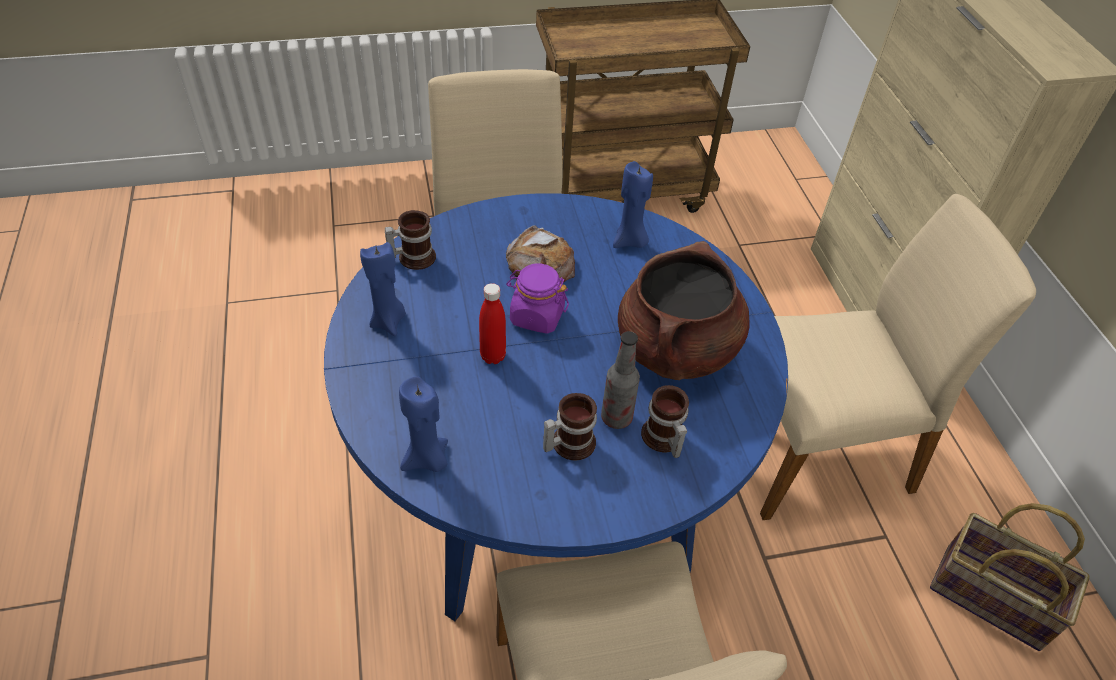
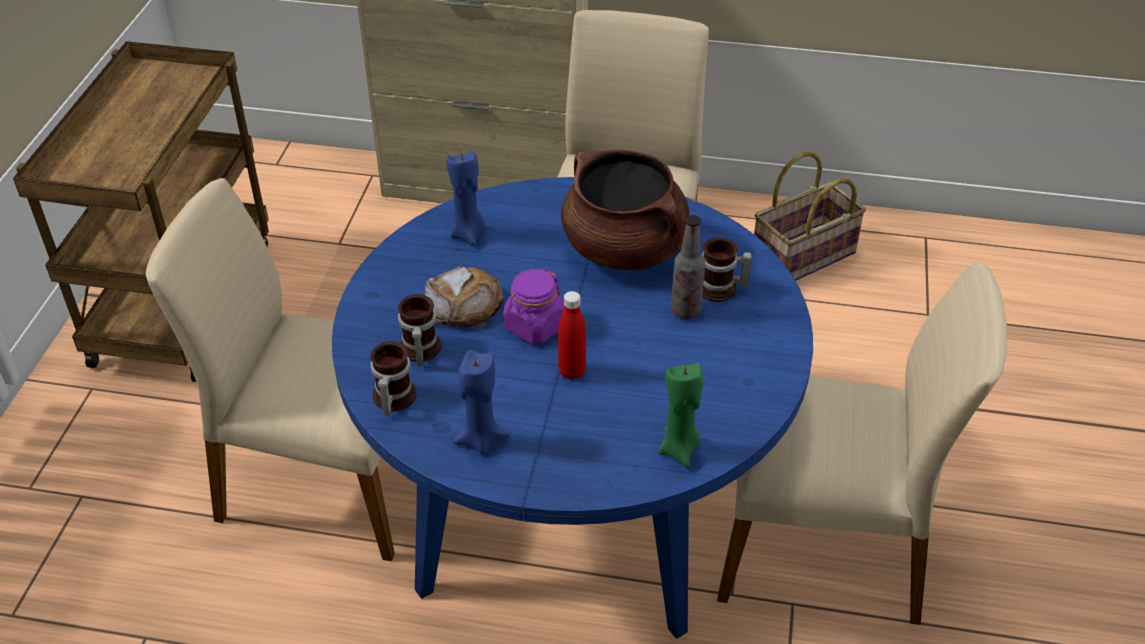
camera: 65 degrees left, 5 degrees down
blue candle [399,376,448,472] -> green candle [658,363,703,468]
mug [543,393,597,460] -> mug moved to [398,294,442,365]

